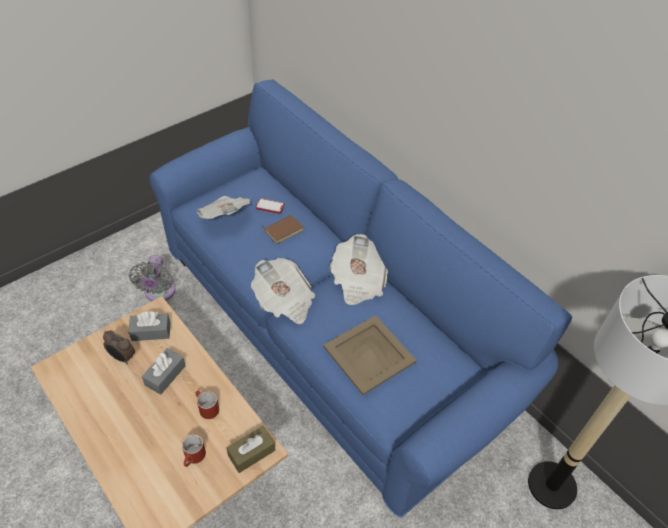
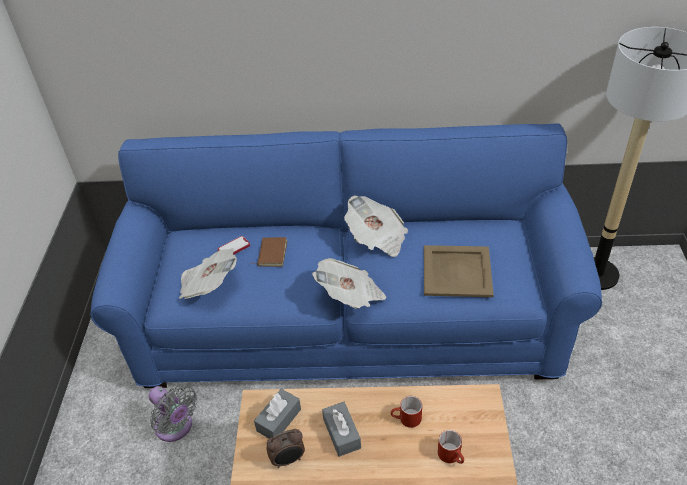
camera: 45 degrees left, 5 degrees down
brown tissue box [227,426,275,473] -> none

